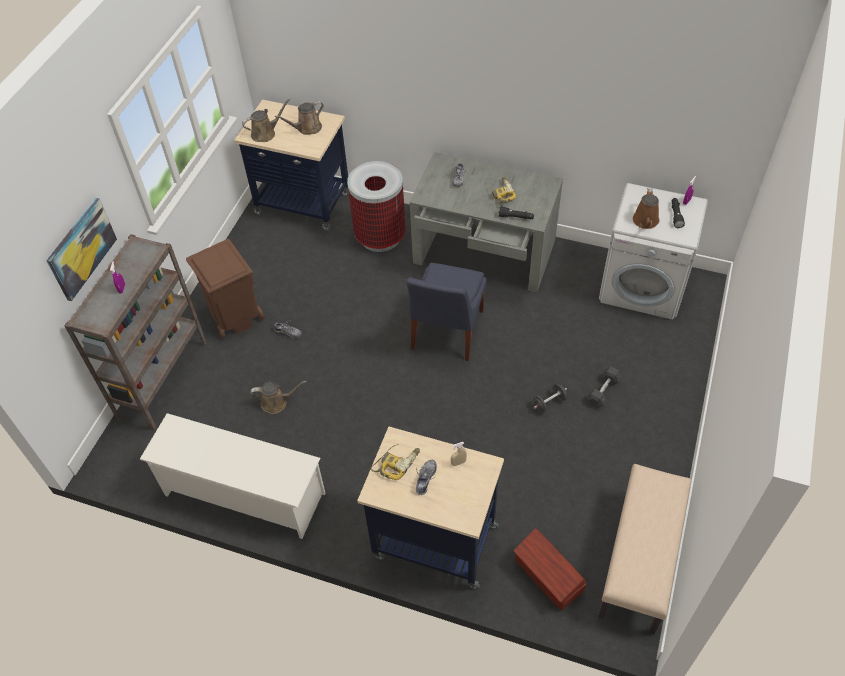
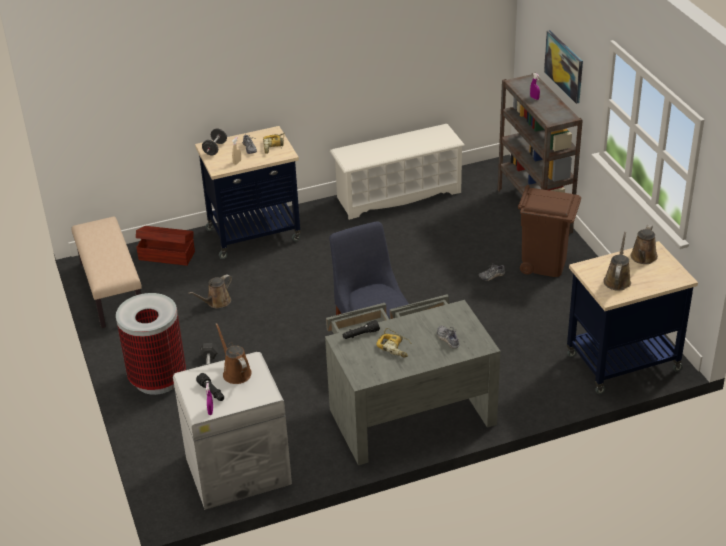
camera: 140 degrees right, 15 degrees down
brown watering can [250,381,307,414] -> brown watering can moved to [189,274,232,308]
trash can [347,161,406,252] -> trash can moved to [116,293,186,395]
black dumbbell [533,384,567,413] -> black dumbbell moved to [202,129,227,155]

